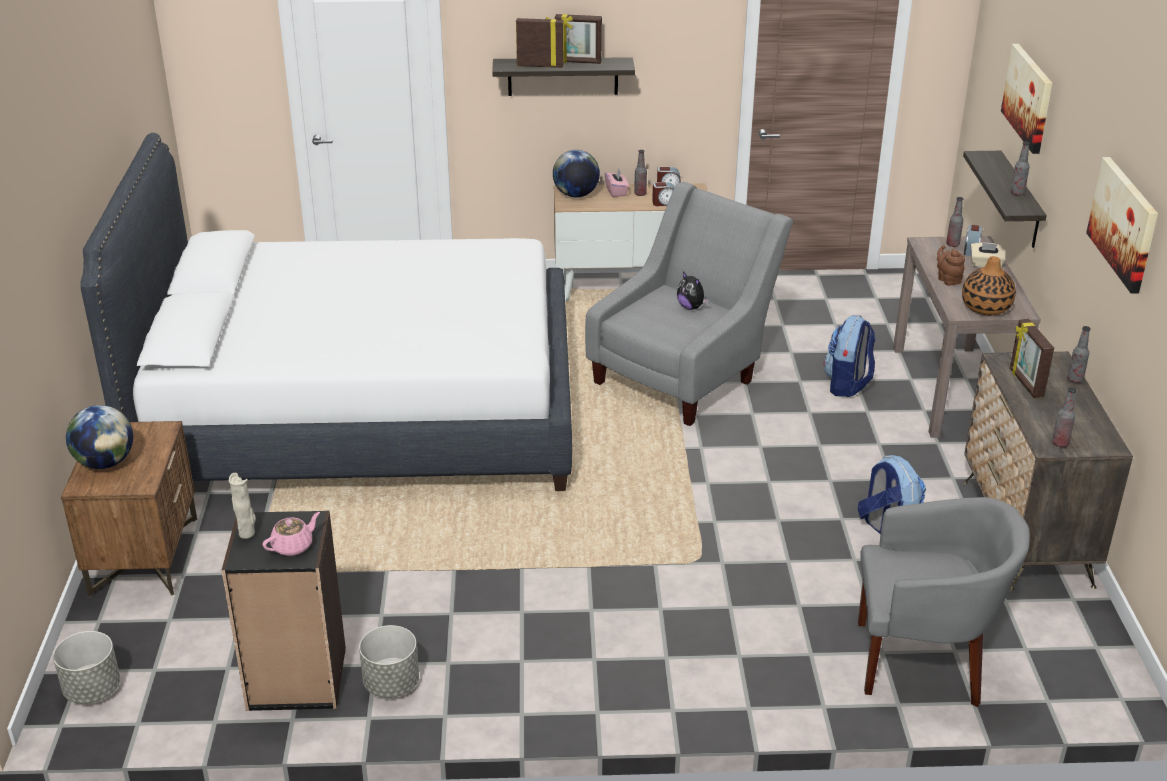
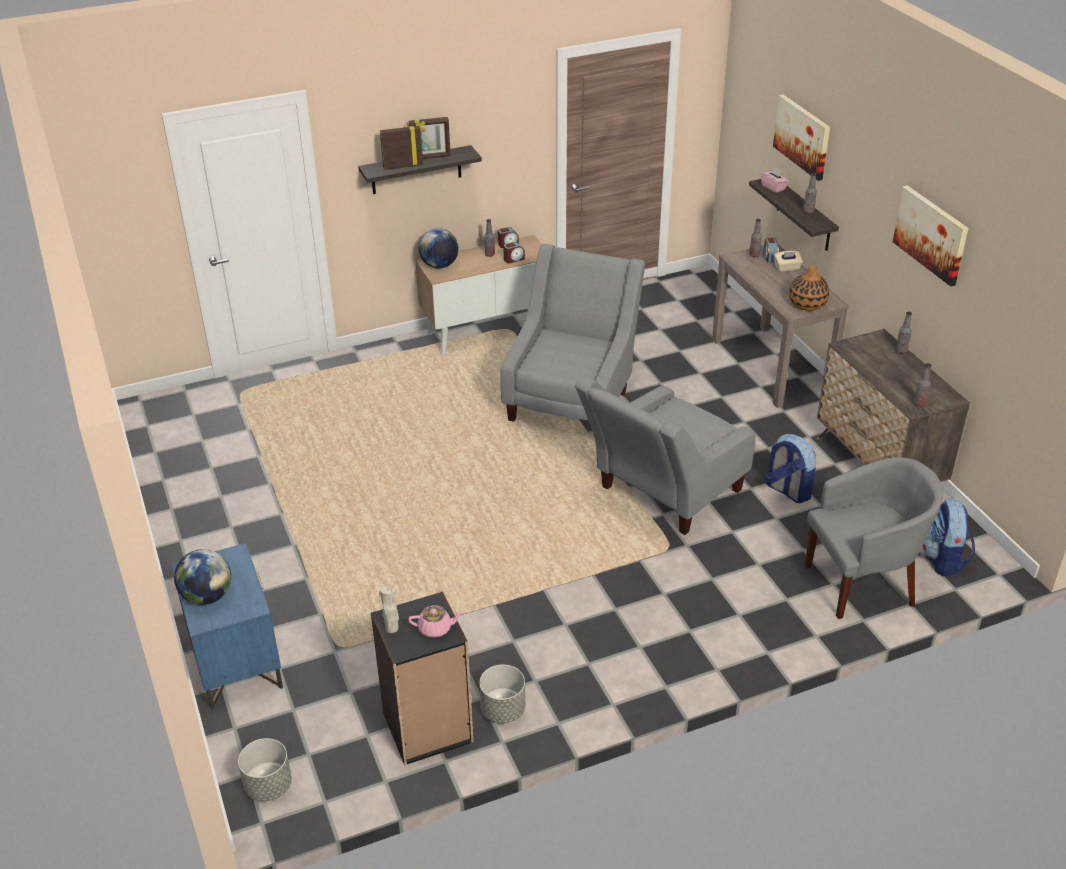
camera: 20 degrees left, 5 degrees up
brown nightstand [61,421,197,597] -> blue nightstand [171,543,283,710]
white bed [80,133,572,491] -> none
pink teapot [262,512,320,556] -> pink teapot turned 60 degrees clockwise [408,605,463,638]
pink tissue box [605,169,629,197] -> pink tissue box moved to [761,167,789,193]
plush toy [677,272,709,310] -> none
backpack [823,315,876,397] -> backpack moved to [922,498,975,576]
brown teapot [937,245,965,286] -> none
picture frame [1010,319,1054,398] -> none
none -> grey armchair [575,376,756,535]

